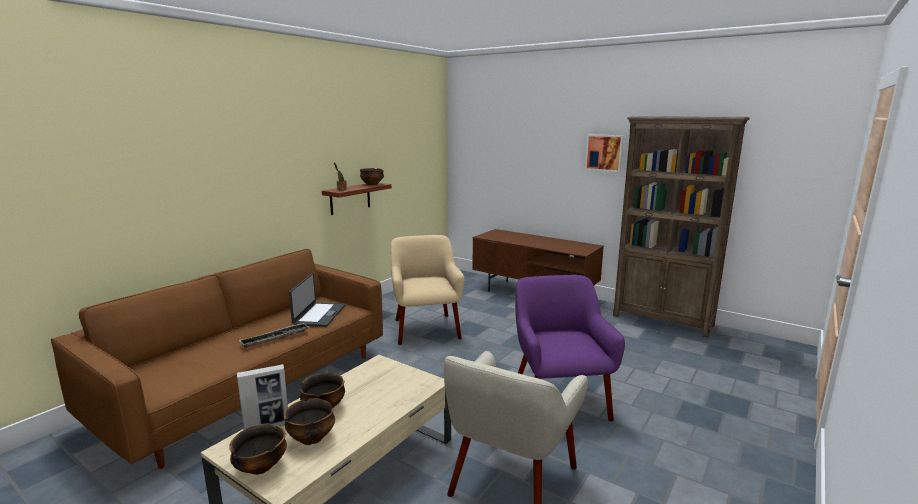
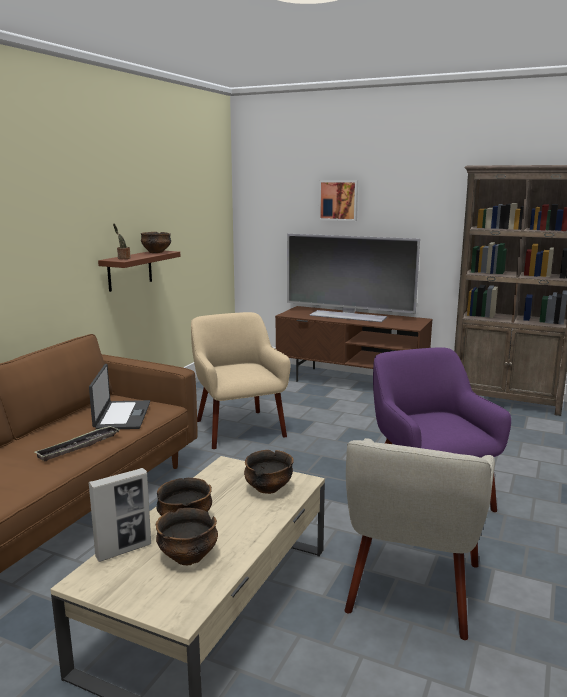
camera: 10 degrees left, 0 degrees up
bowl [229,423,287,475] -> bowl moved to [244,450,294,494]
picture [585,134,624,172] -> picture moved to [319,180,358,221]
none -> television [287,234,420,322]

